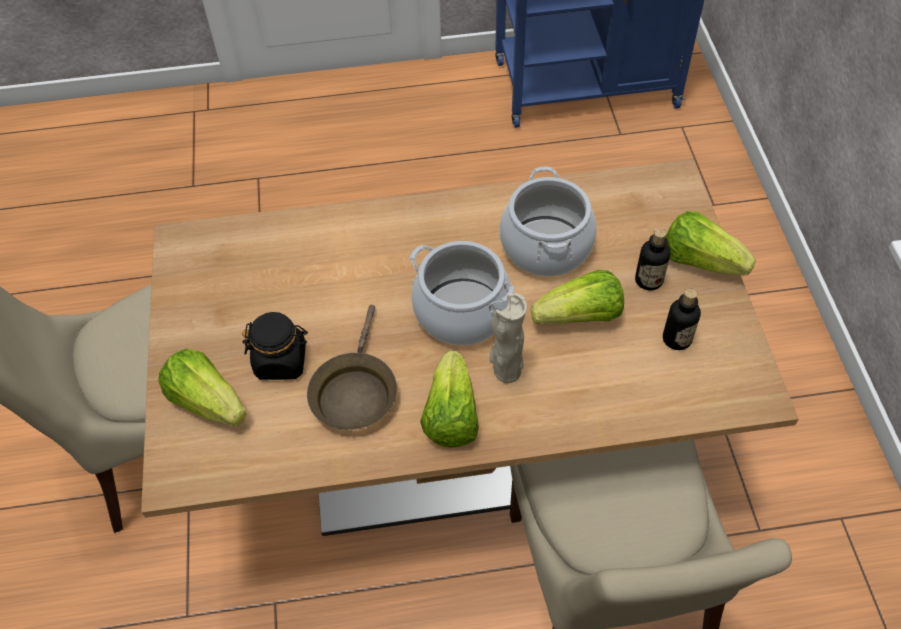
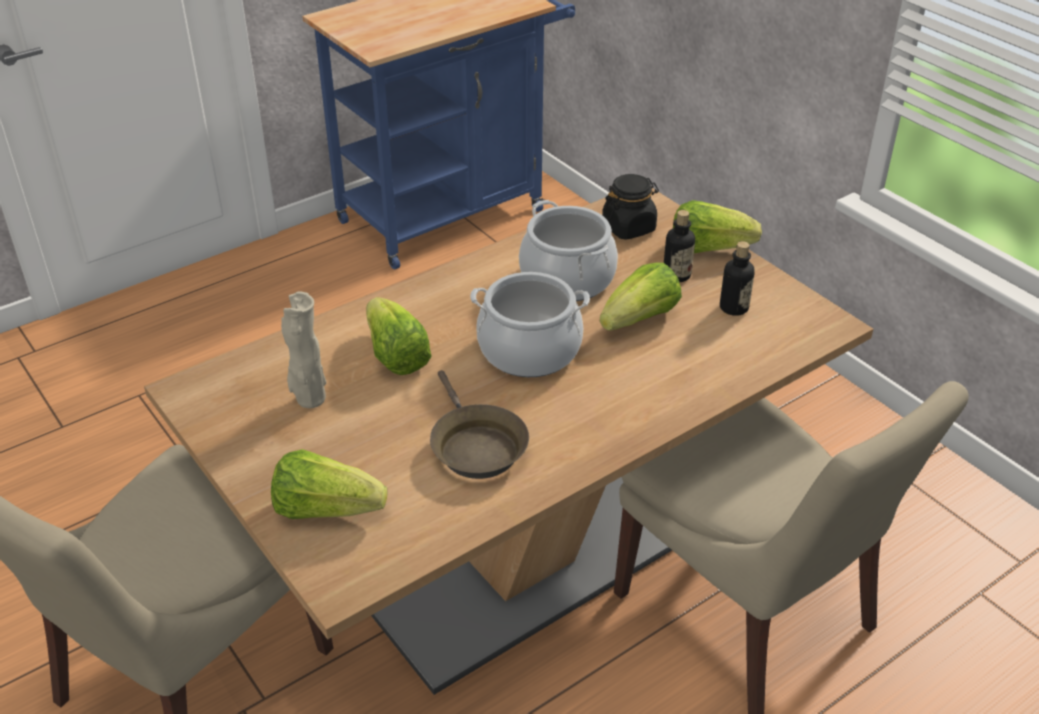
camera: 30 degrees left, 15 degrees down
black jar [242,312,308,380] -> black jar moved to [602,174,659,240]
lettuce [420,351,479,447] -> lettuce moved to [366,297,432,375]
beige vase [490,293,527,383] -> beige vase moved to [281,292,326,408]

